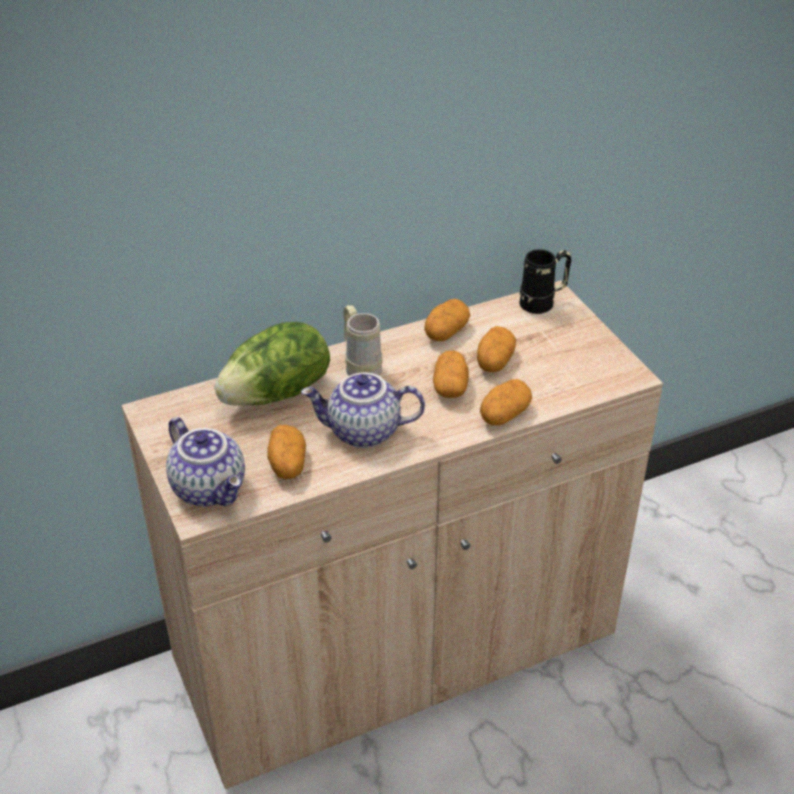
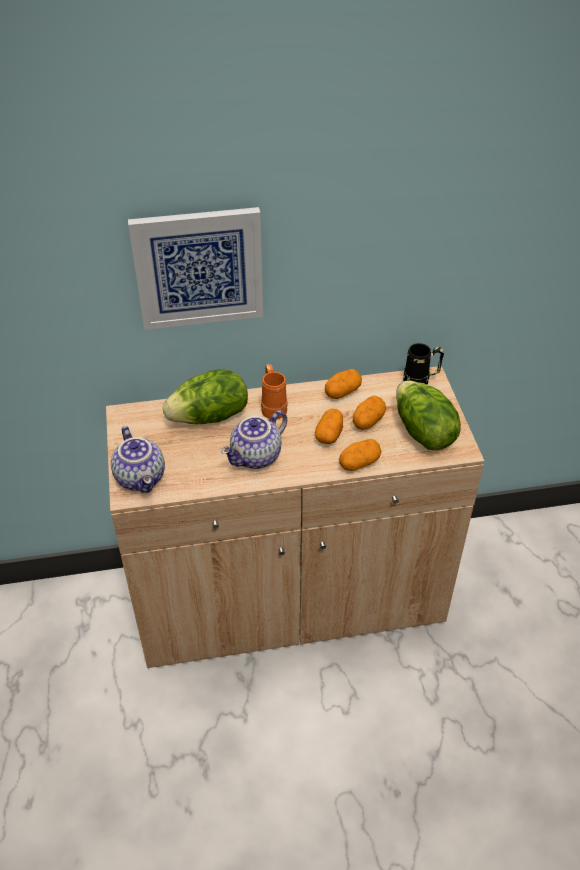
camera: 15 degrees right, 5 degrees up
potato [267,425,306,479] -> none
teapot [301,372,425,448] -> teapot turned 60 degrees counterclockwise [221,410,287,469]
beige mug [343,305,383,376] -> orange mug [261,364,288,419]
none -> picture [128,207,263,330]
none -> lettuce [396,380,461,450]

